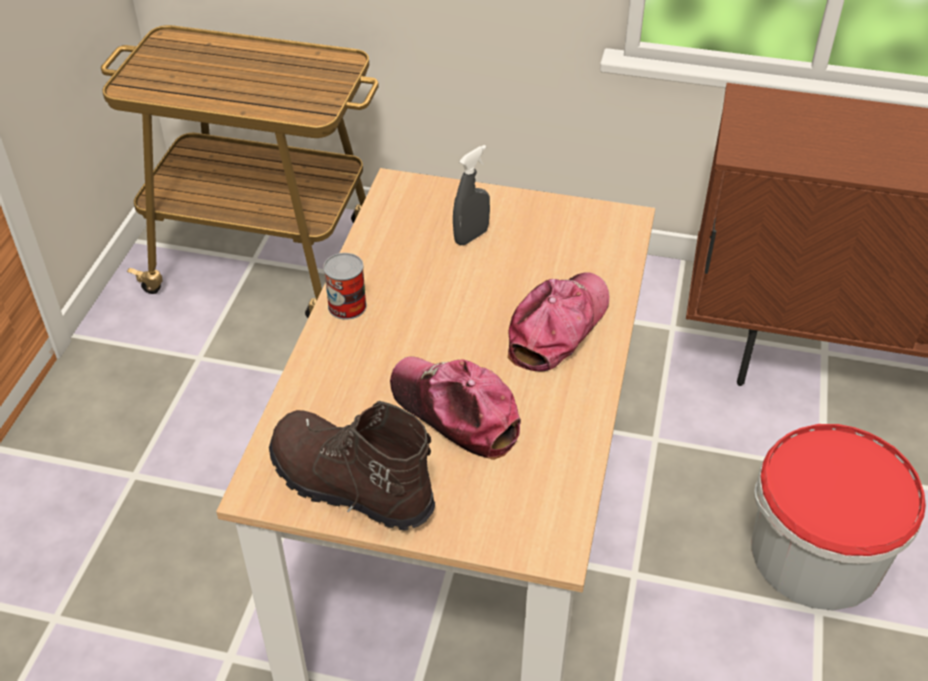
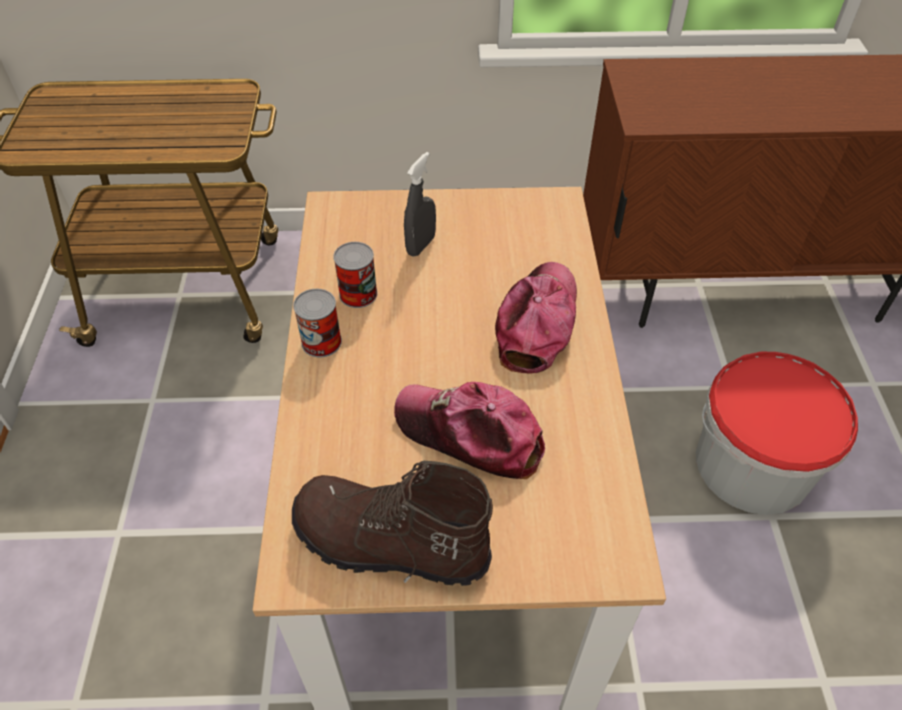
camera: 15 degrees left, 5 degrees up
none -> can [333,242,377,308]

